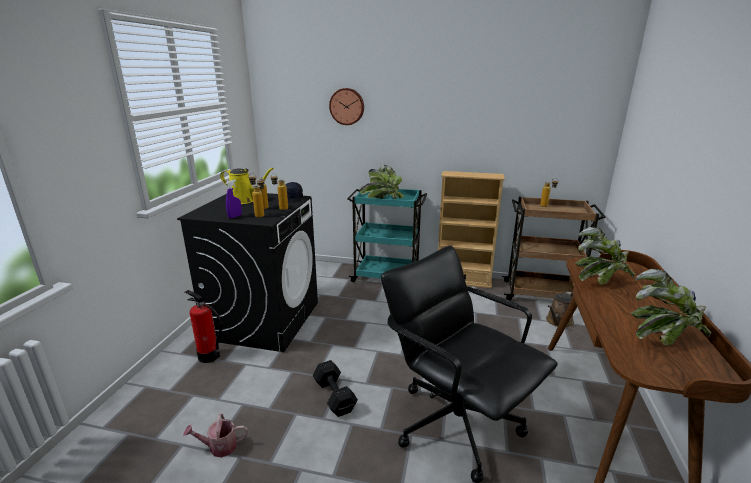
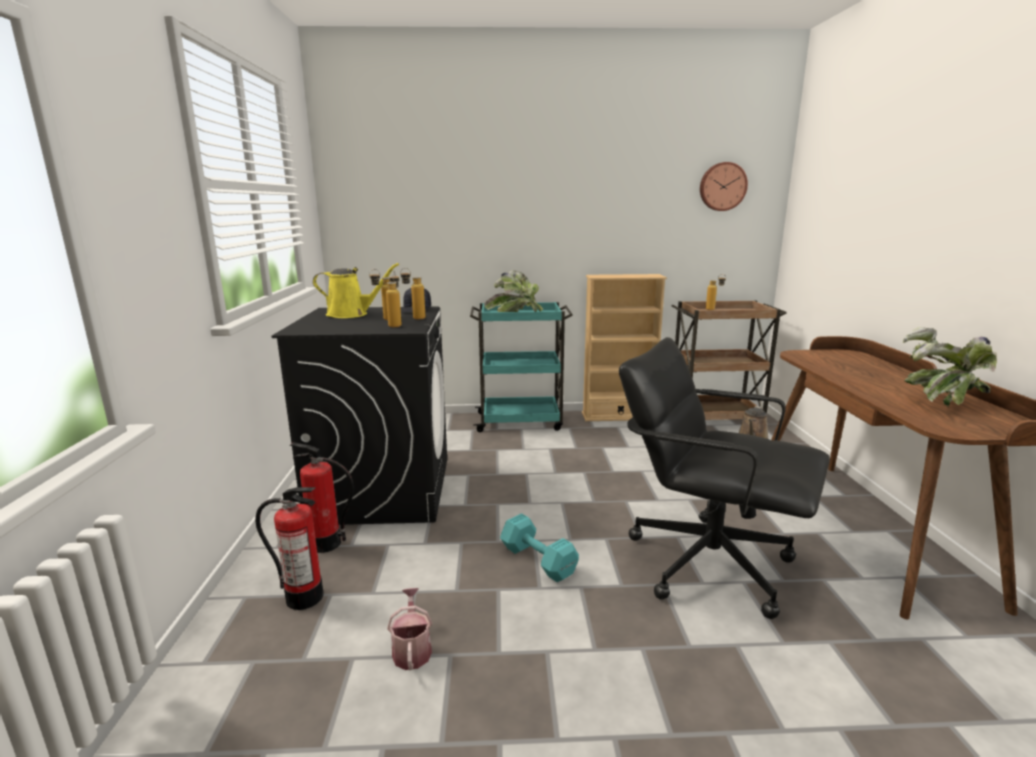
camera: 15 degrees left, 5 degrees down
watering can [183,413,248,457] -> watering can turned 105 degrees clockwise [387,588,432,670]
purple spray bottle [225,180,242,218] -> none
black dumbbell [313,360,358,417] -> turquoise dumbbell [500,513,579,582]
wall clock [329,88,364,125] -> wall clock moved to [700,162,748,211]
potted plant [575,227,635,285] -> none
none -> fire extinguisher [255,487,324,610]

